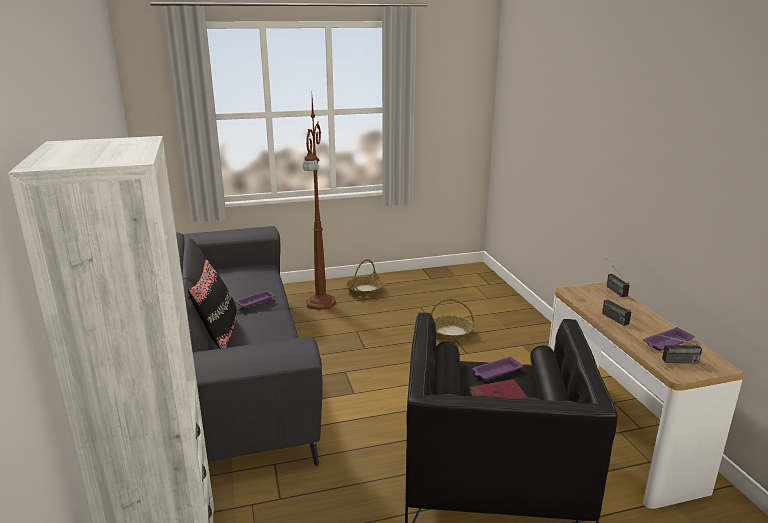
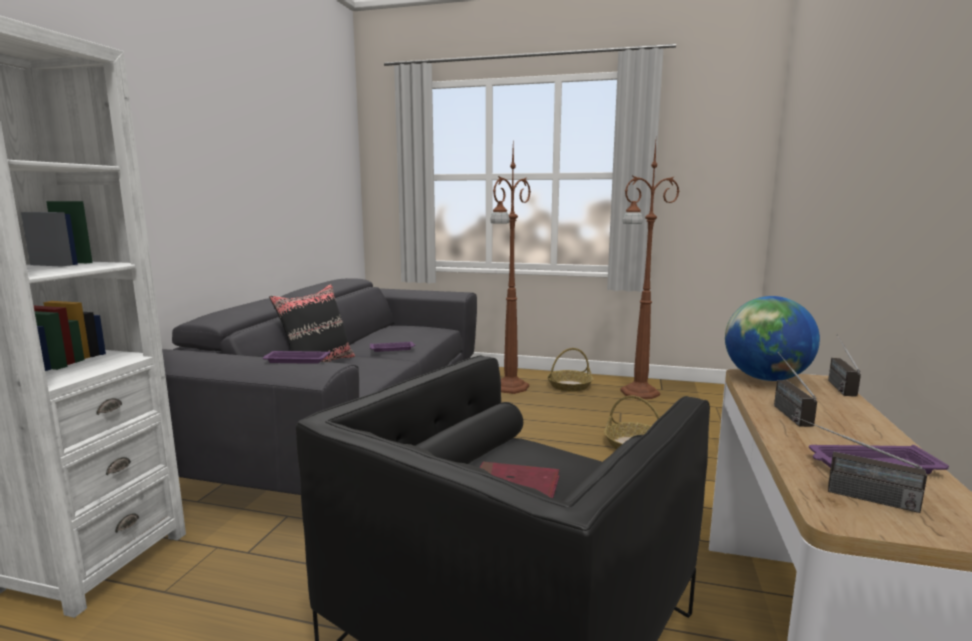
camera: 30 degrees right, 10 degrees down
purple tray [472,356,523,380] -> purple tray moved to [263,351,330,364]
none -> brown floor lamp [620,142,679,399]
none -> globe [725,296,820,381]

